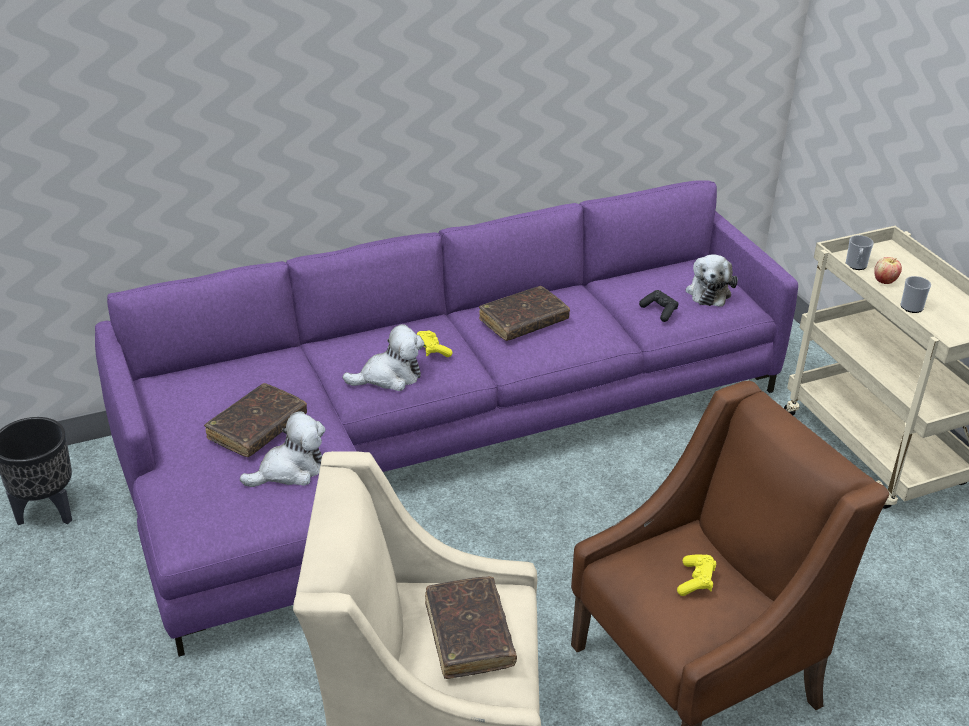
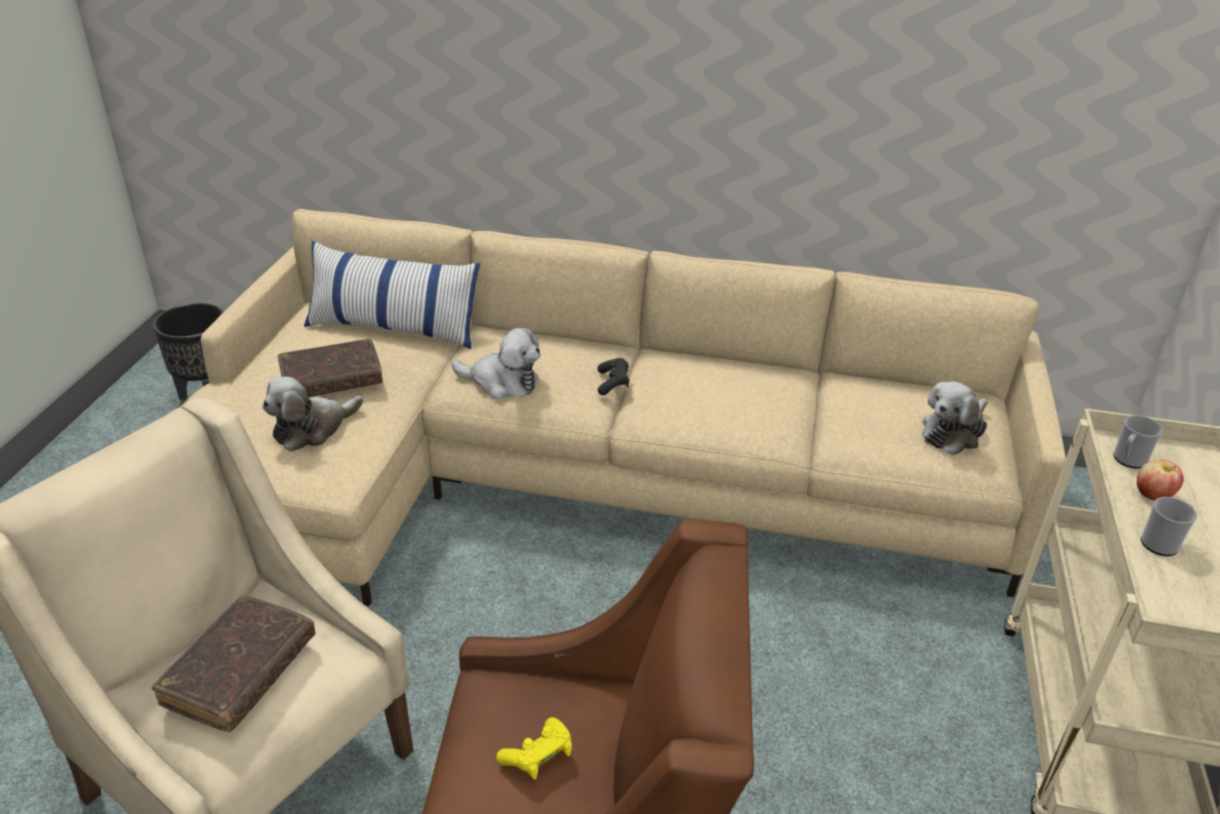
camera: 35 degrees right, 0 degrees up
purple sofa [95,180,798,657] -> beige sofa [180,209,1066,606]
plush toy [240,411,325,487] -> plush toy turned 135 degrees clockwise [262,377,363,451]
yellow game controller [417,331,452,357] -> none
brown book [479,286,570,341] -> none
black game controller [639,290,678,322] -> black game controller moved to [598,358,629,395]
none -> pillow [304,241,480,349]

